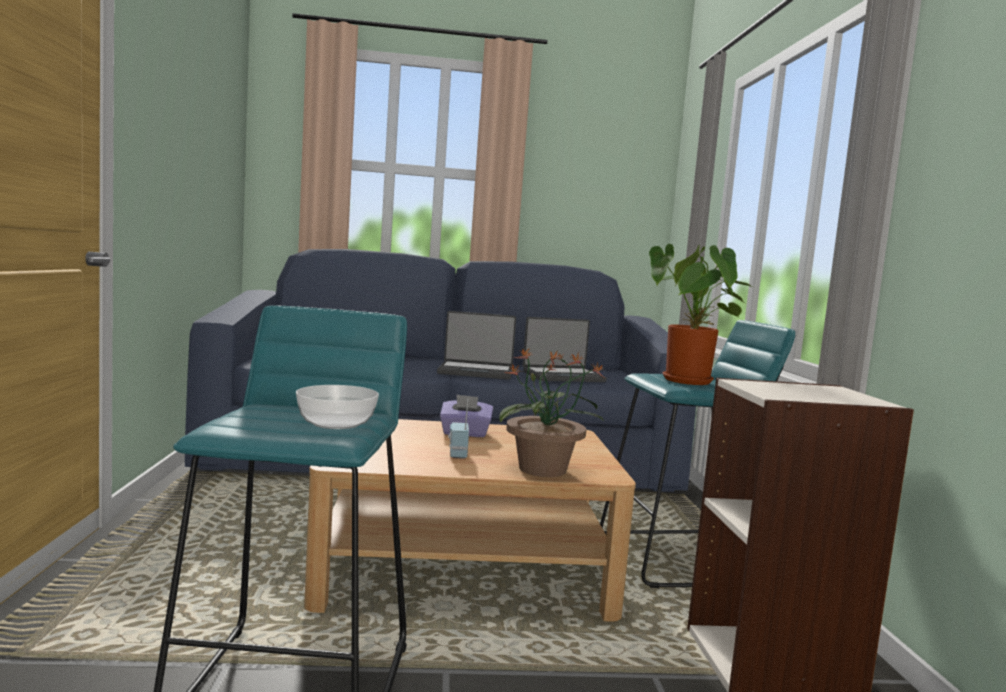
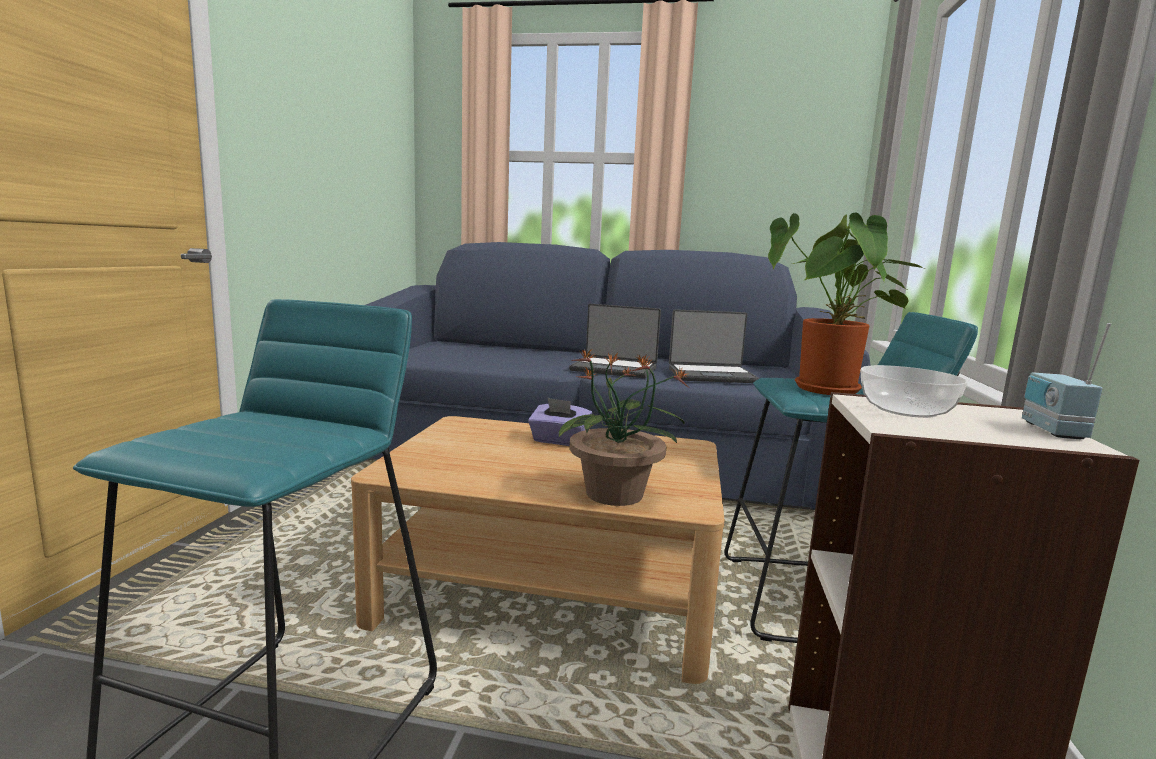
camera: 15 degrees right, 5 degrees up
bowl [296,385,379,429] -> bowl moved to [860,365,968,418]
radio [448,399,469,459] -> radio moved to [1022,323,1111,439]

